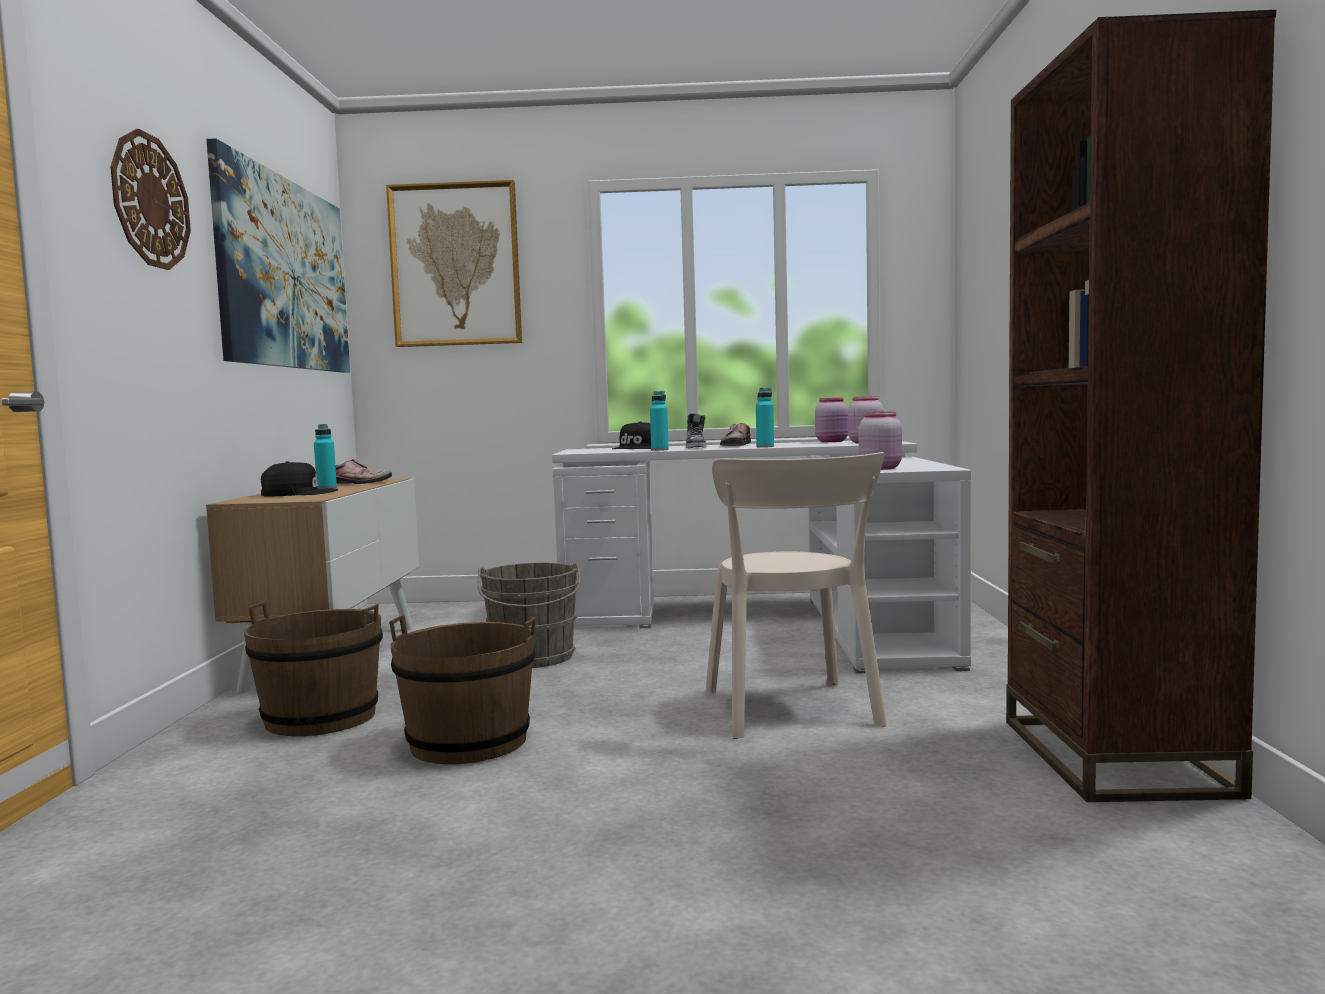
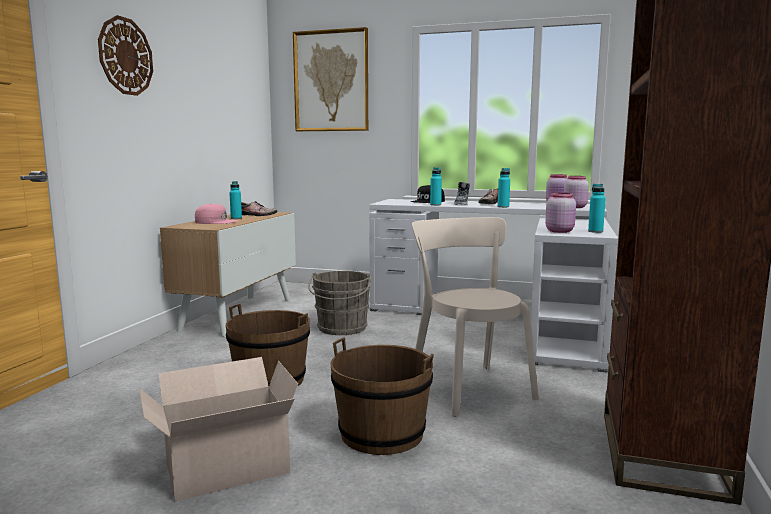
camera: 15 degrees right, 5 degrees up
picture [206,138,350,373] -> none
brown bucket [244,602,383,736] -> brown bucket moved to [330,337,434,455]
black cap [261,461,338,496] -> pink cap [195,204,238,224]
beige chair [705,452,887,739] -> beige chair turned 150 degrees clockwise [412,217,539,417]
none -> cardboard box [139,357,298,502]
none -> turquoise bottle [588,184,606,233]

